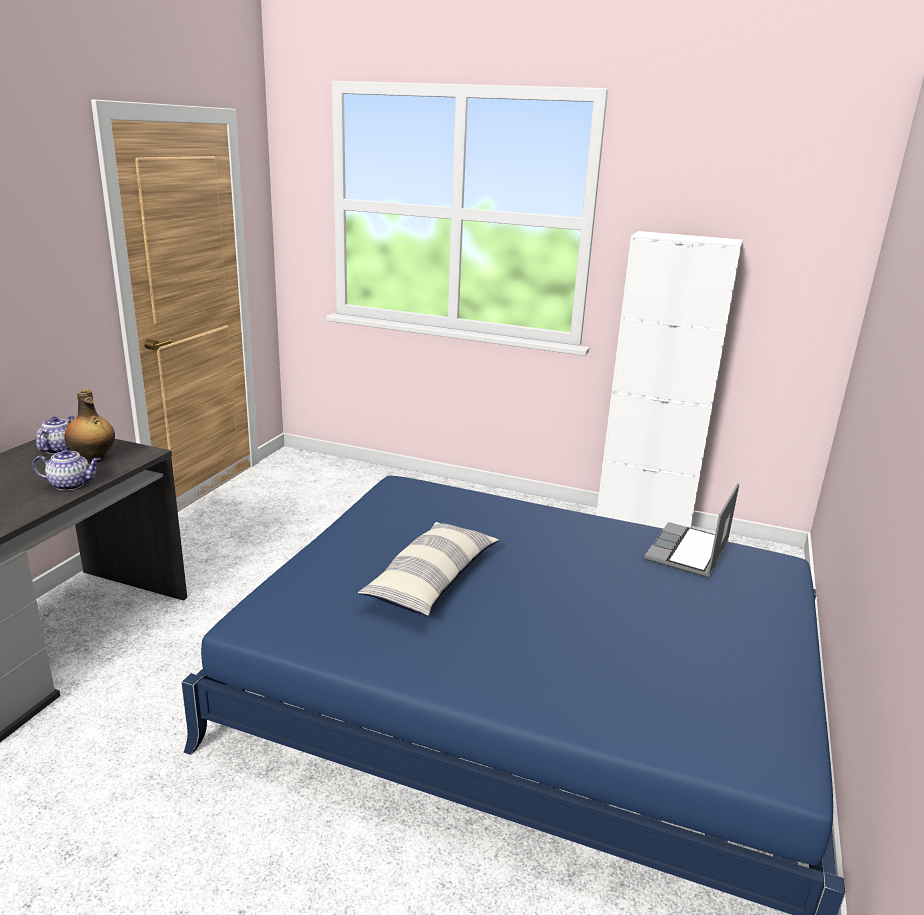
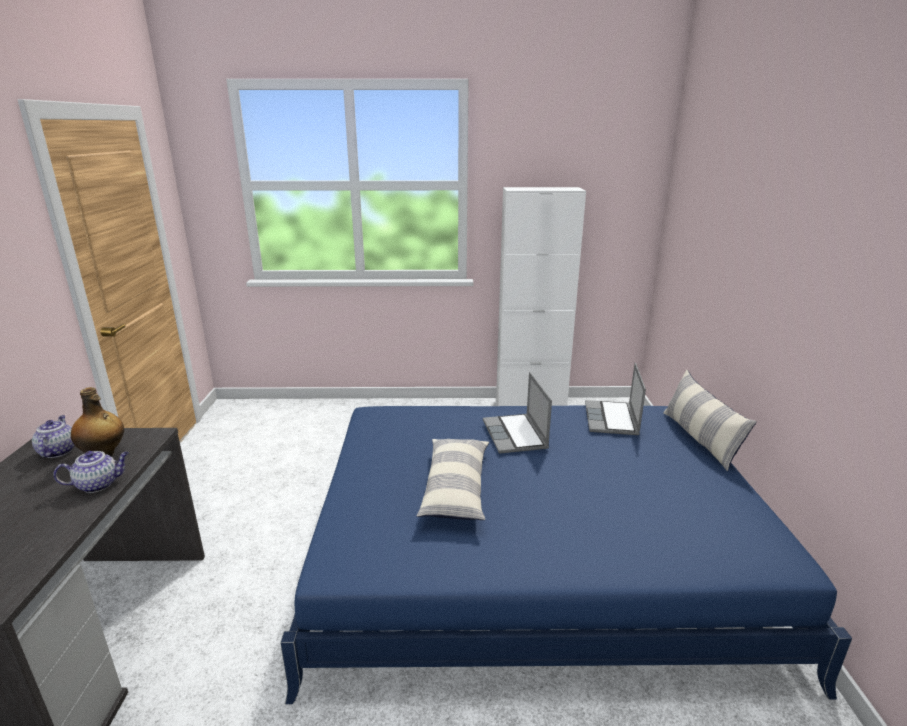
camera: 20 degrees left, 0 degrees up
none -> laptop [483,372,552,453]
none -> pillow [663,370,757,471]

